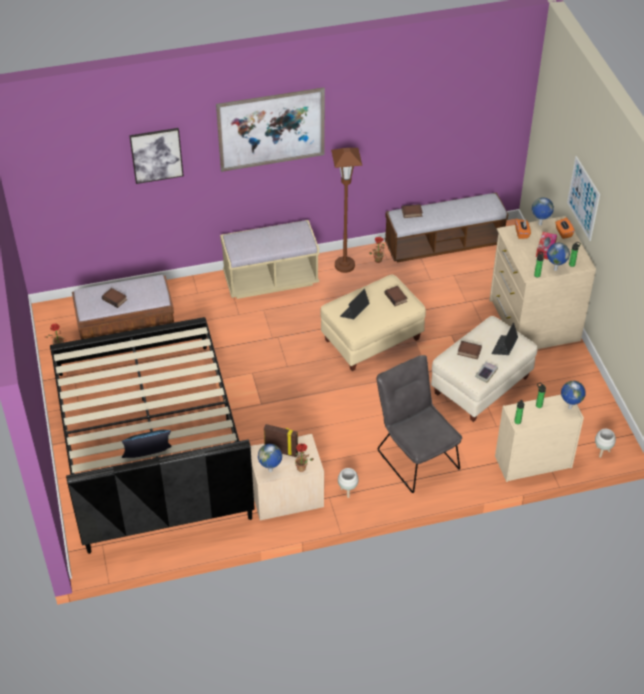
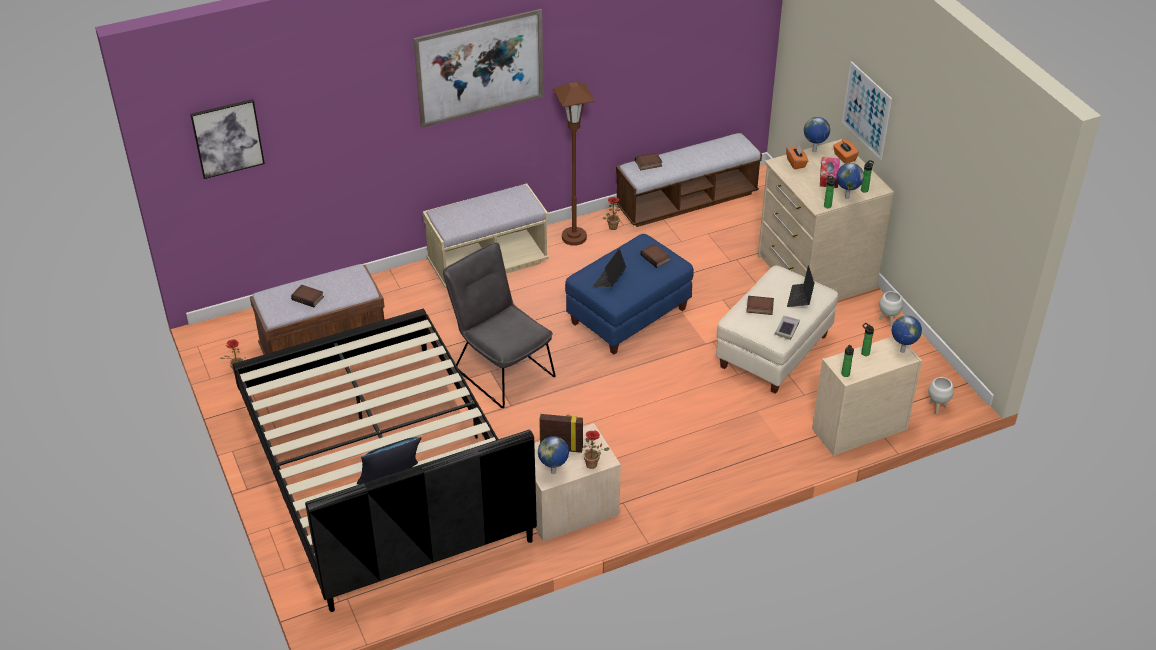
camera: 10 degrees left, 5 degrees down
picture [129,128,184,184] -> picture moved to [190,99,265,179]
beige ottoman [320,275,426,371] -> blue ottoman [565,234,694,355]
white planter [338,468,359,498] -> white planter moved to [879,291,903,327]
grey chair [377,355,462,493] -> grey chair moved to [443,243,556,408]

